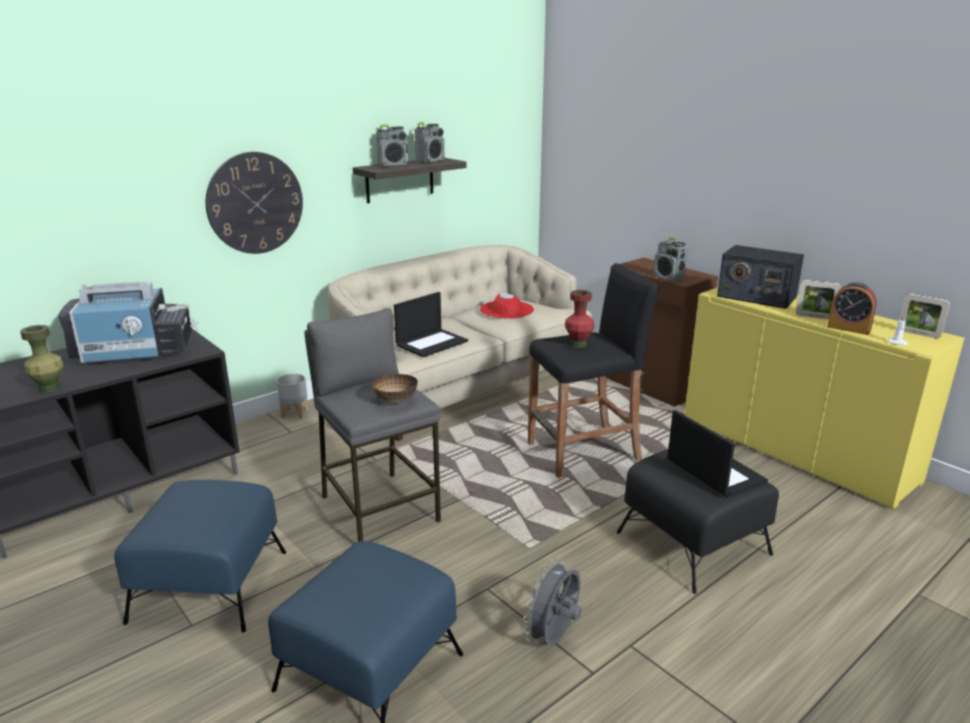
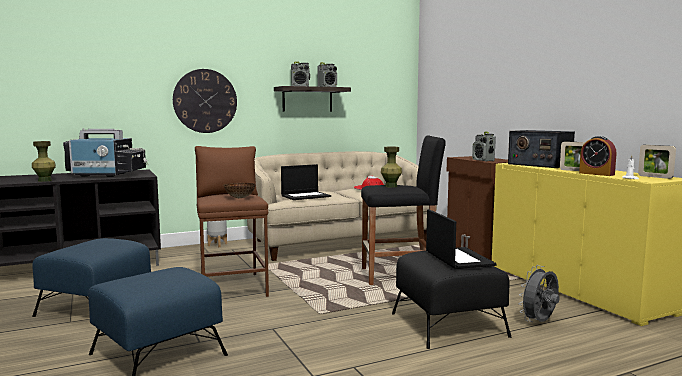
camera: 15 degrees right, 15 degrees down
grey stool [304,308,441,542] -> brown stool [195,146,269,297]
grey fan [523,558,582,646] -> grey fan moved to [519,265,560,322]
red vase [565,290,594,348] -> green vase [381,147,402,187]

